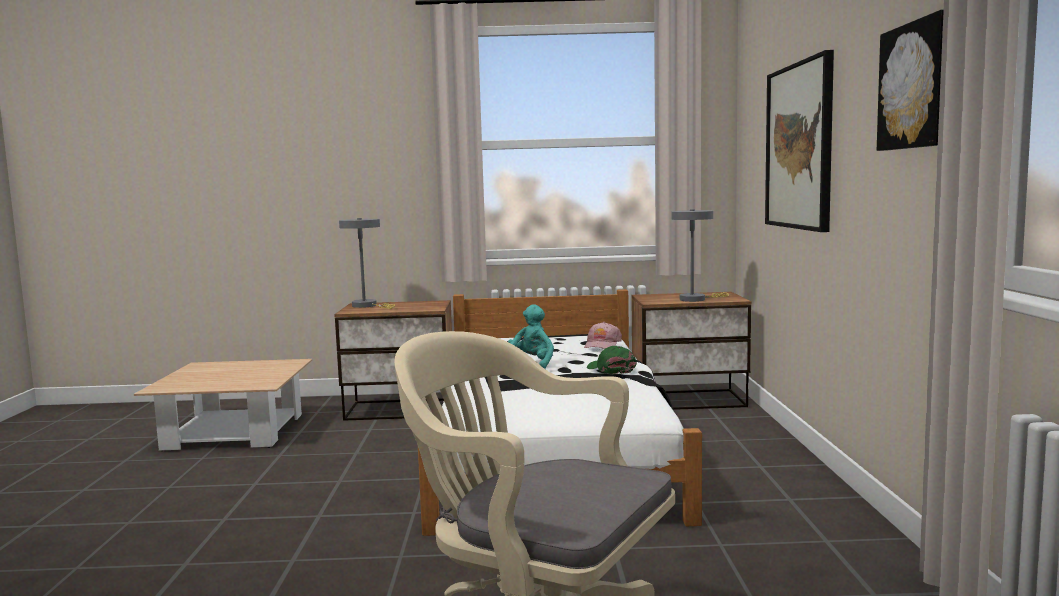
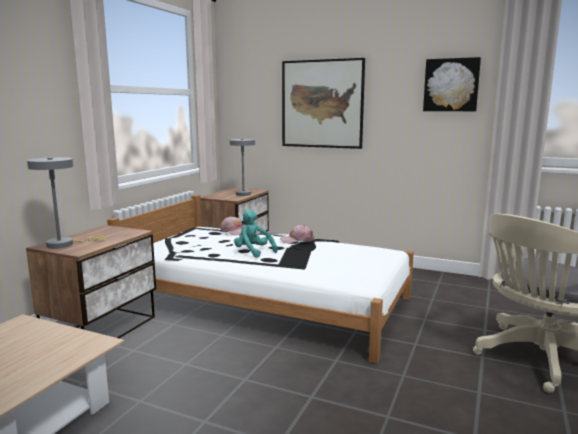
camera: 65 degrees left, 5 degrees up
green cap [587,346,637,374] -> pink cap [280,225,315,243]

